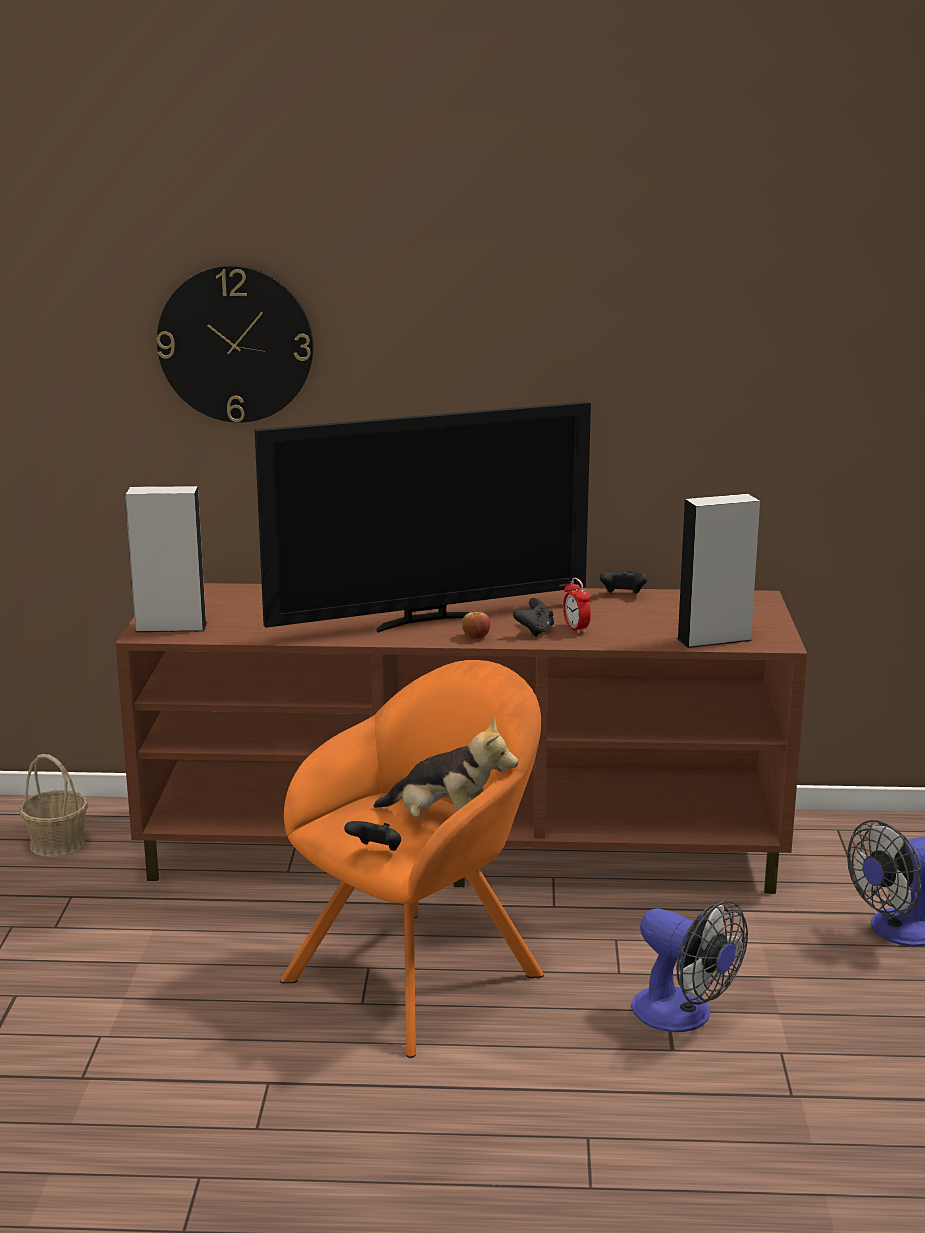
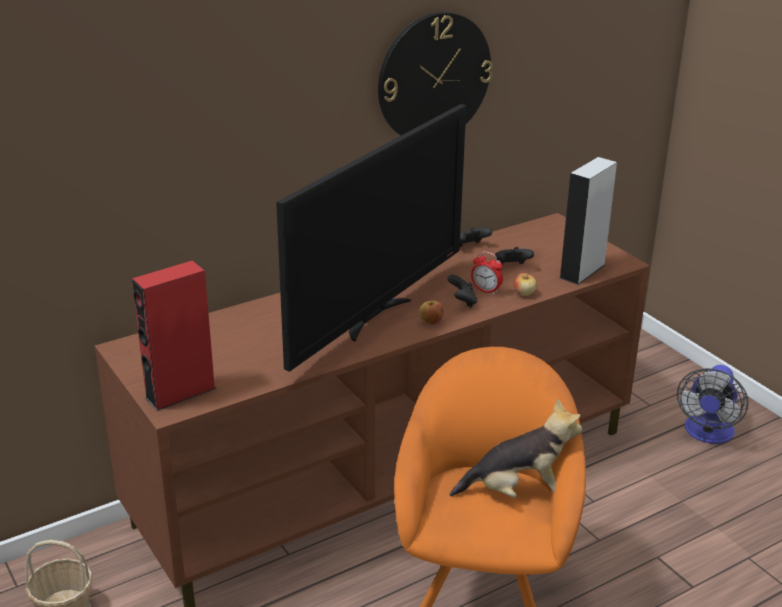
camera: 35 degrees left, 10 degrees up
grey speaker [125,486,207,632] -> red speaker [132,260,216,411]
wall clock [157,265,313,423] -> wall clock moved to [378,12,493,136]
black game controller [344,821,401,851] -> black game controller moved to [495,247,534,265]
fan [631,901,748,1032] -> none
none -> apple [514,273,537,296]

